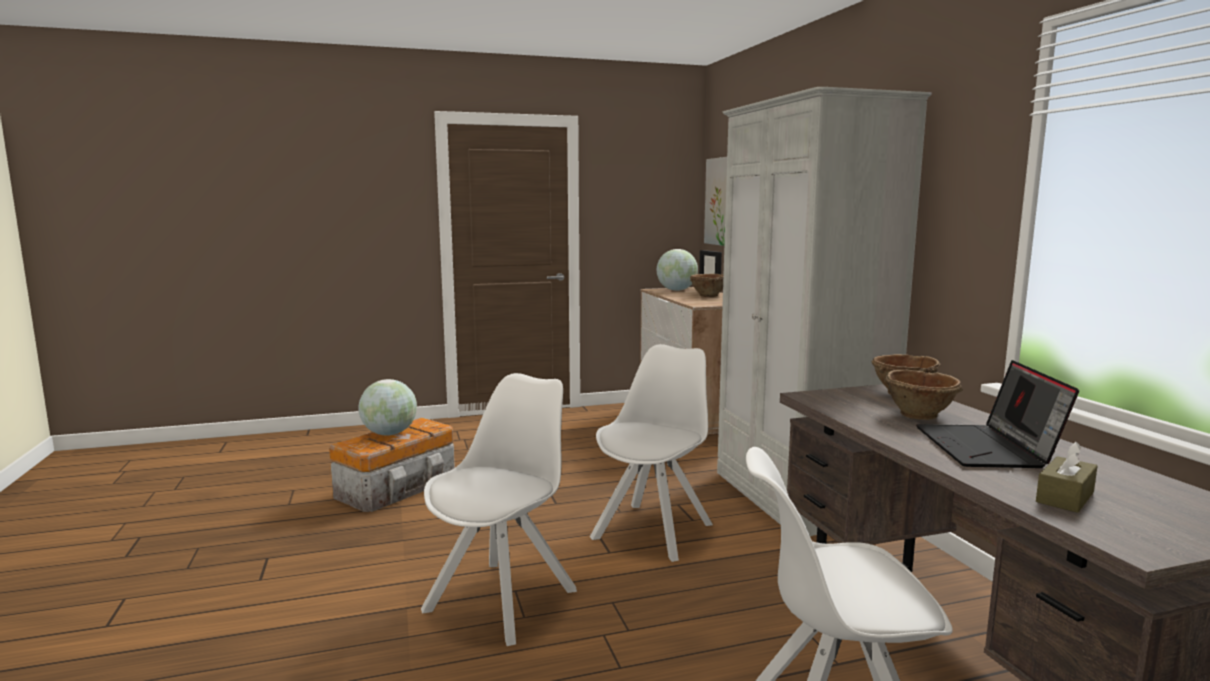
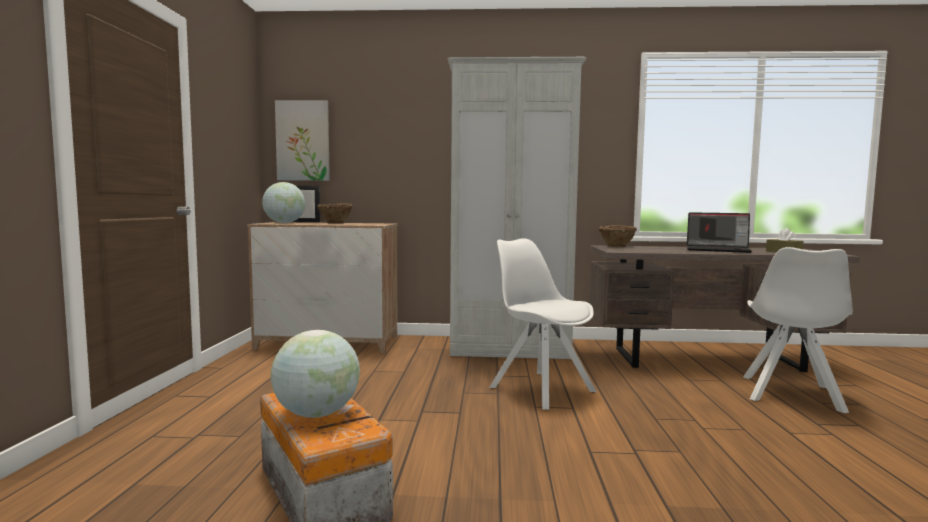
camera: 70 degrees left, 5 degrees down
white chair [421,373,577,646] -> none
brown bowl [884,369,963,420] -> none

